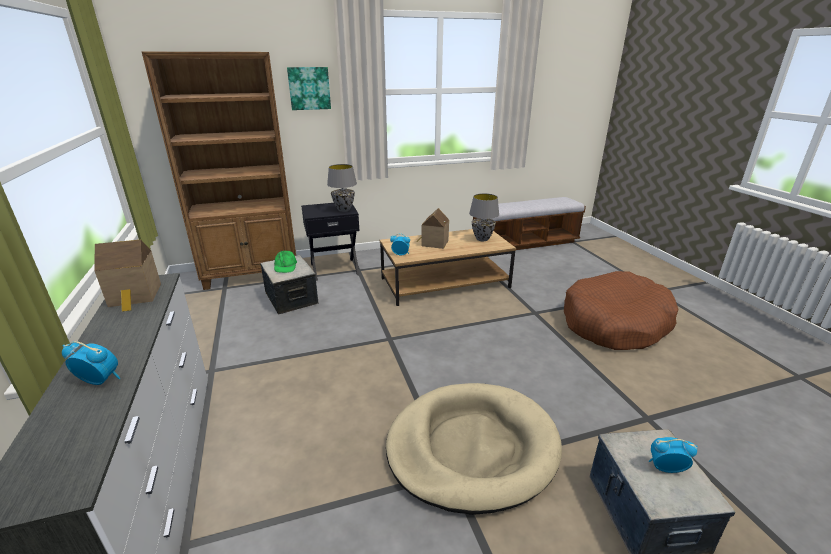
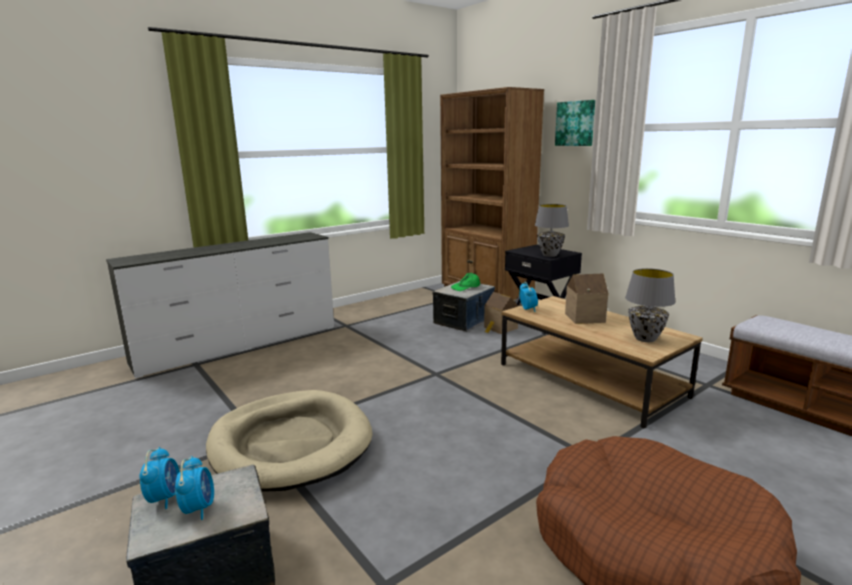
camera: 70 degrees right, 10 degrees down
alarm clock [62,341,120,385] -> alarm clock moved to [139,447,180,509]
toy house [94,240,161,312] -> toy house moved to [484,292,518,334]

